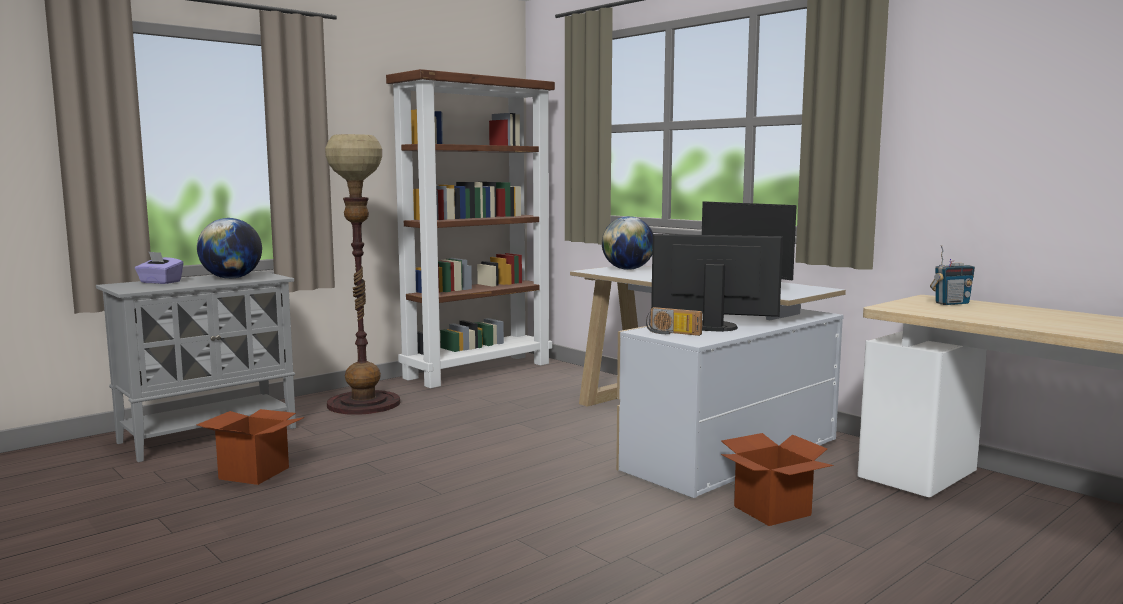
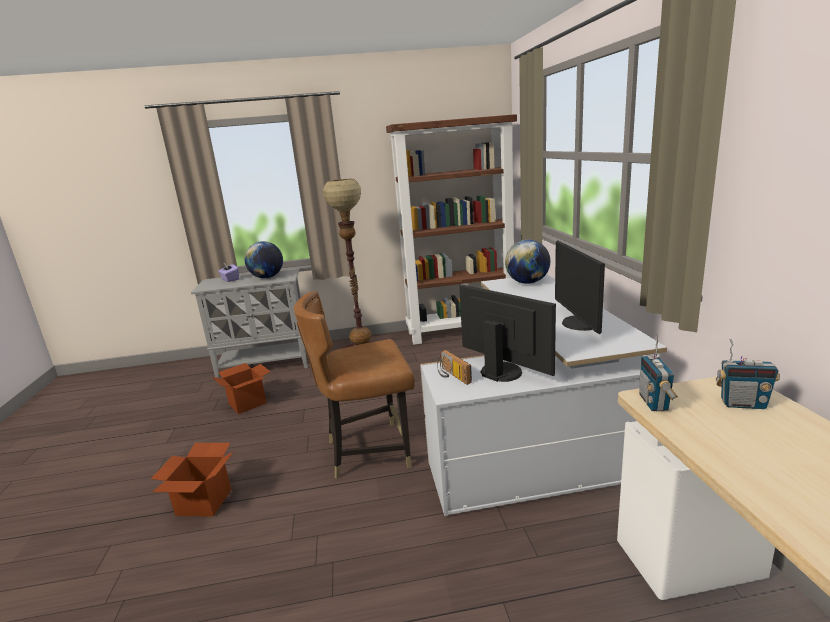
camera: 35 degrees right, 10 degrees up
cardboard box [721,433,833,526] -> cardboard box moved to [151,443,233,517]
none -> brown chair [294,291,415,479]
none -> radio [639,334,678,411]

